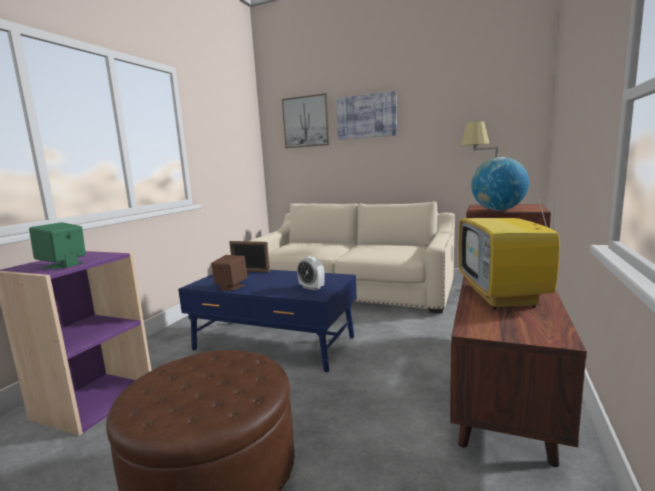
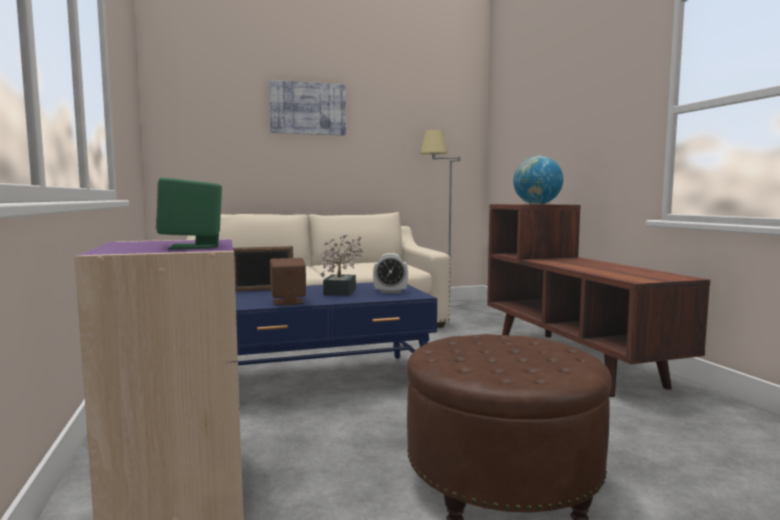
camera: 40 degrees left, 5 degrees down
picture [282,93,330,148] -> none
television [459,165,560,309] -> none
none -> potted plant [320,234,363,296]

